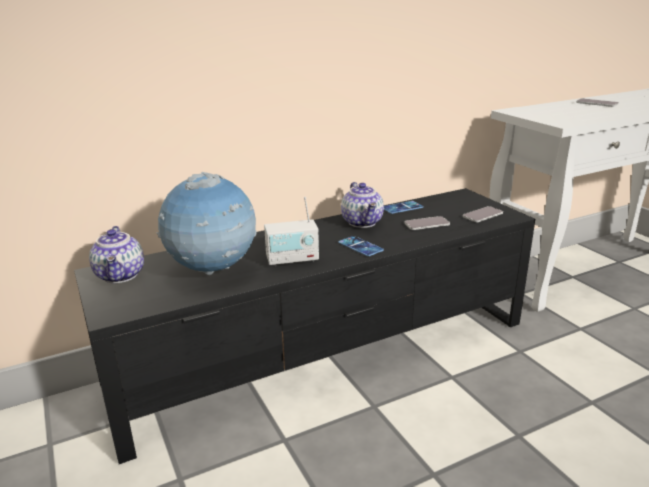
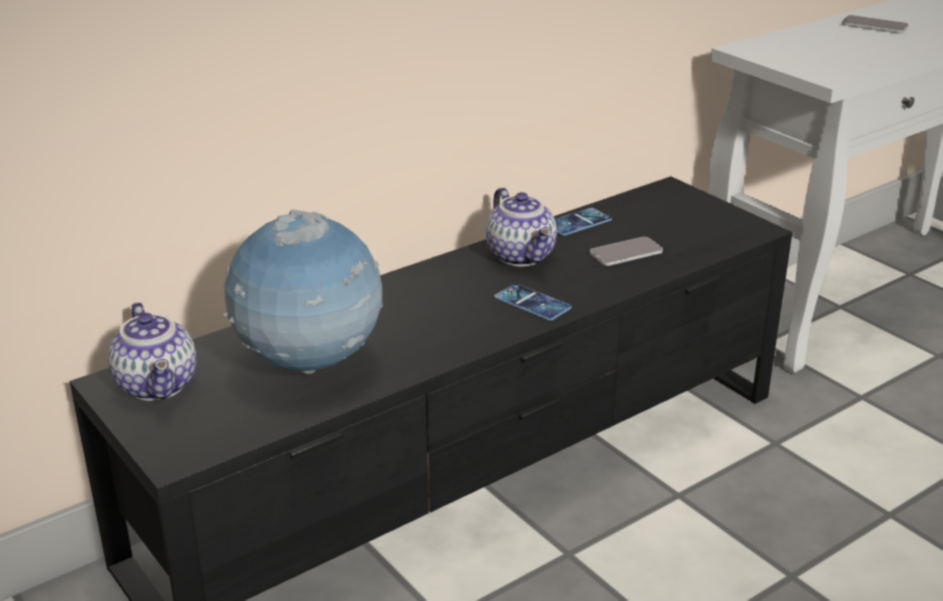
camera: 10 degrees left, 5 degrees up
radio [264,197,319,266] -> none
phone [463,206,503,222] -> none

